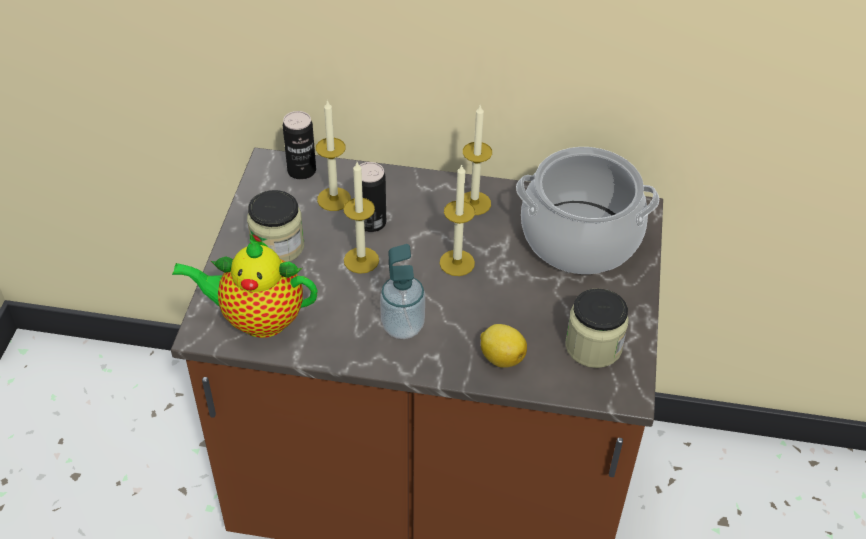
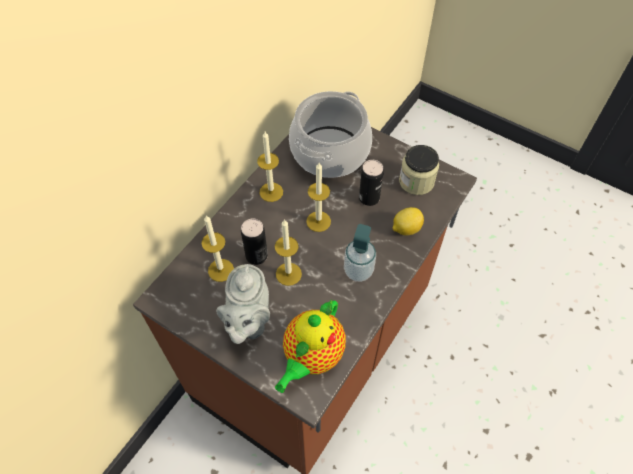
camera: 65 degrees left, 10 degrees up
jar [247,190,304,262] -> grey teapot [216,264,270,344]
can [283,111,316,179] -> can moved to [359,160,384,206]

